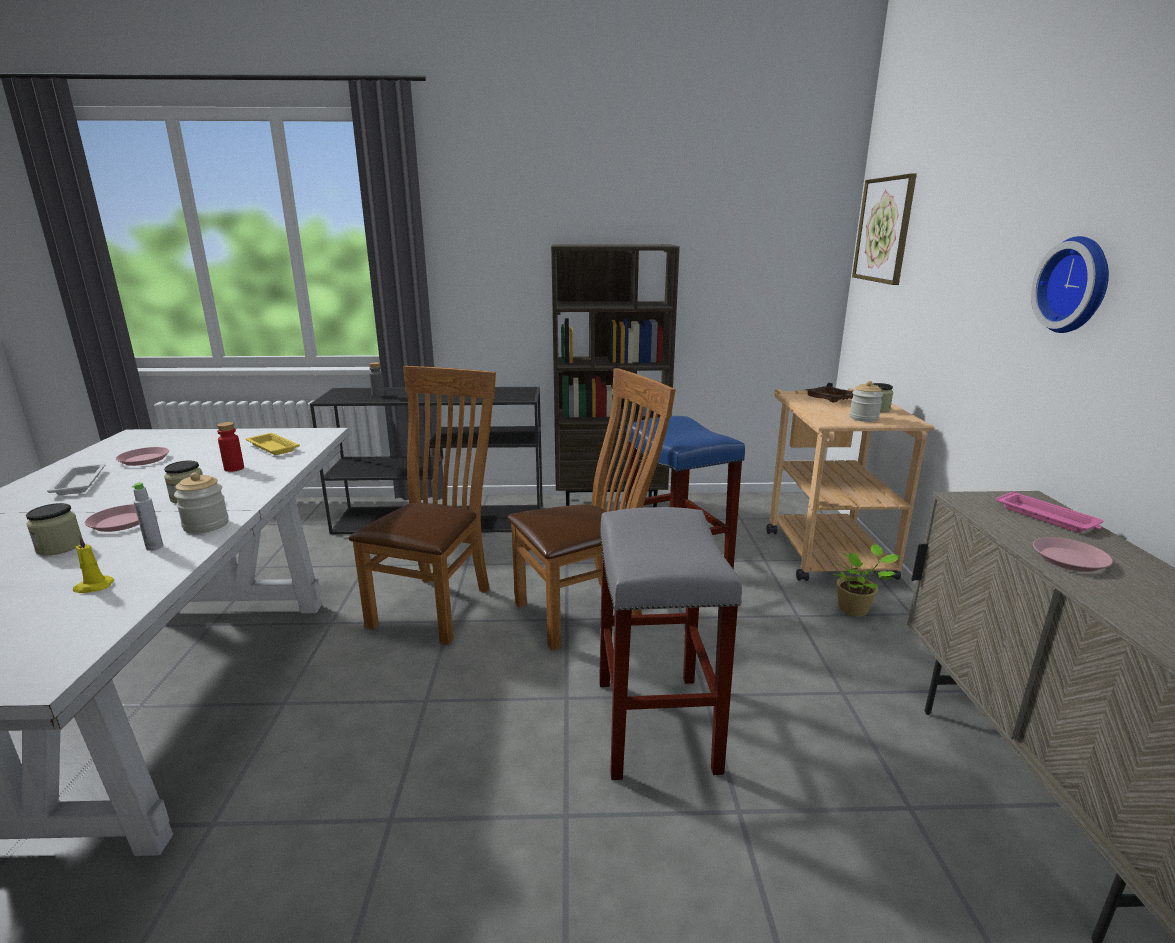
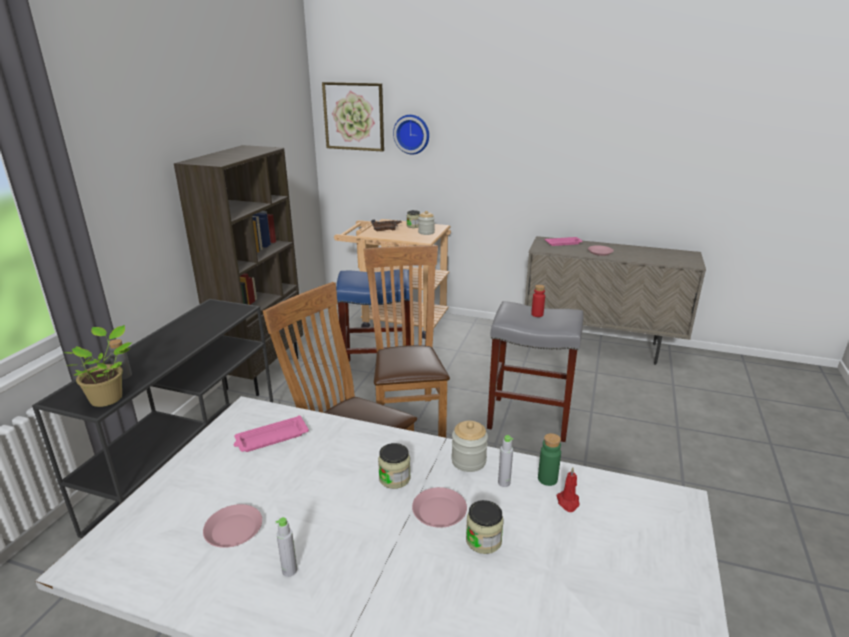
camera: 70 degrees left, 5 degrees up
white tray [47,464,106,495] -> grey bottle [276,517,297,577]
yellow candle [73,535,114,593] -> red candle [556,467,580,512]
red bottle [217,422,244,472] -> red bottle moved to [531,285,545,317]
yellow tray [246,433,300,455] -> pink tray [234,415,309,452]
potted plant [834,544,900,617] -> potted plant moved to [64,325,132,407]
wall clock [1031,236,1109,333] -> wall clock moved to [393,115,429,155]
none -> green bottle [538,433,561,486]

